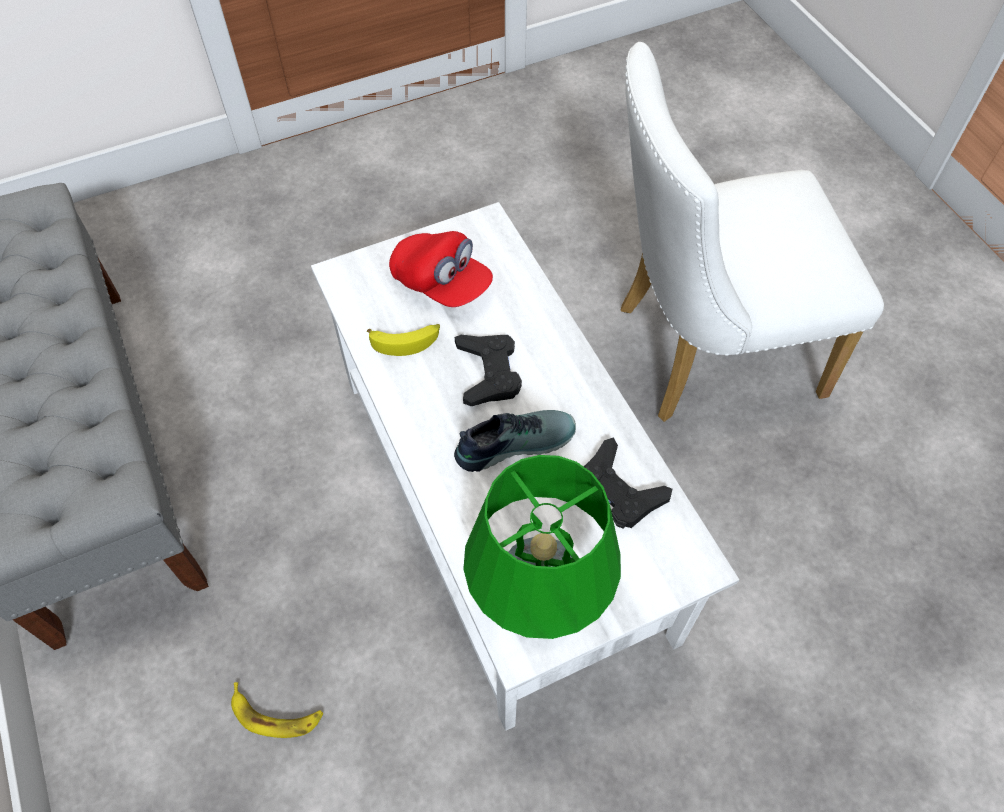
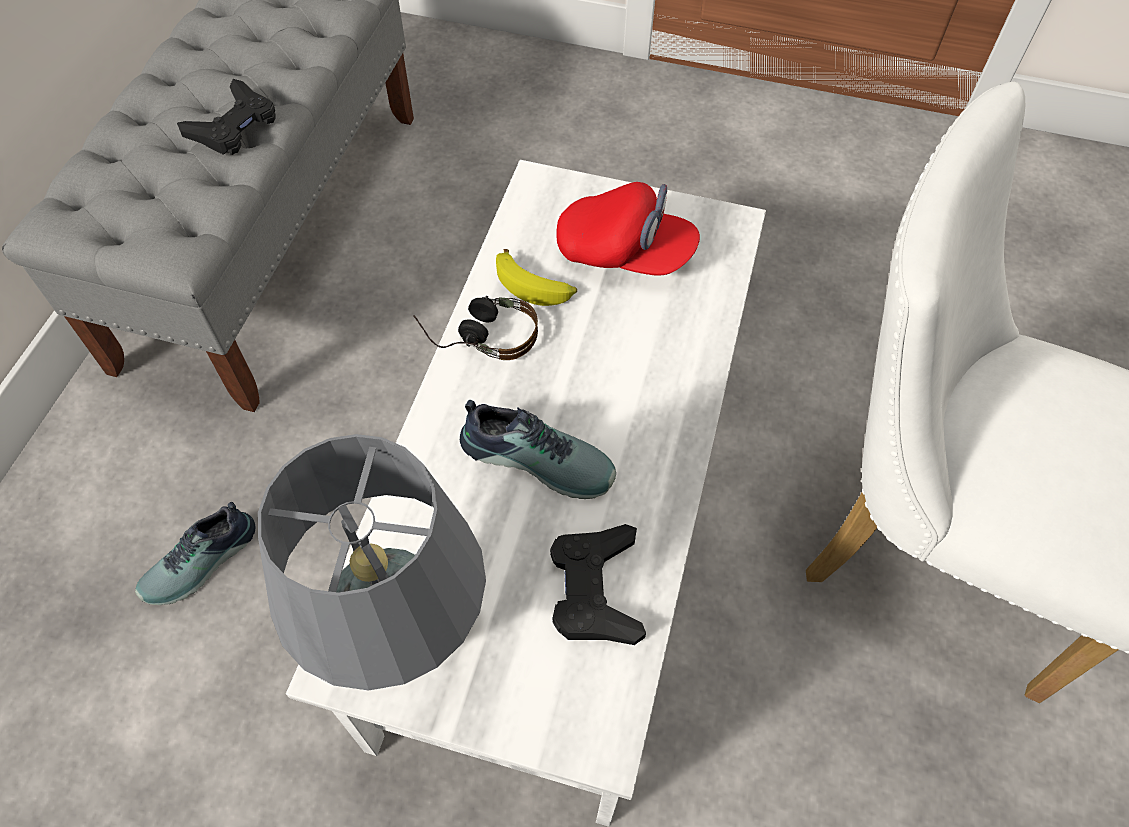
camera: 40 degrees right, 0 degrees up
banana [231,682,323,738] -> shoe [135,502,255,605]
red cap [389,231,493,307] -> red cap turned 60 degrees counterclockwise [556,182,700,276]
black game controller [455,335,522,406] -> black game controller moved to [177,79,276,155]
green table lamp [463,455,621,639] -> grey table lamp [258,434,486,690]
none -> headphones [413,296,538,360]

